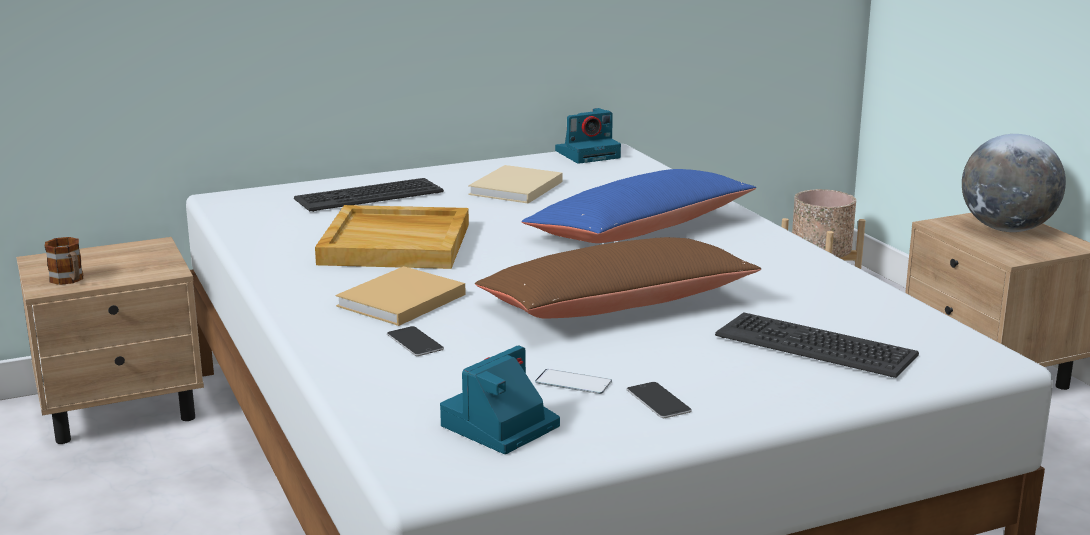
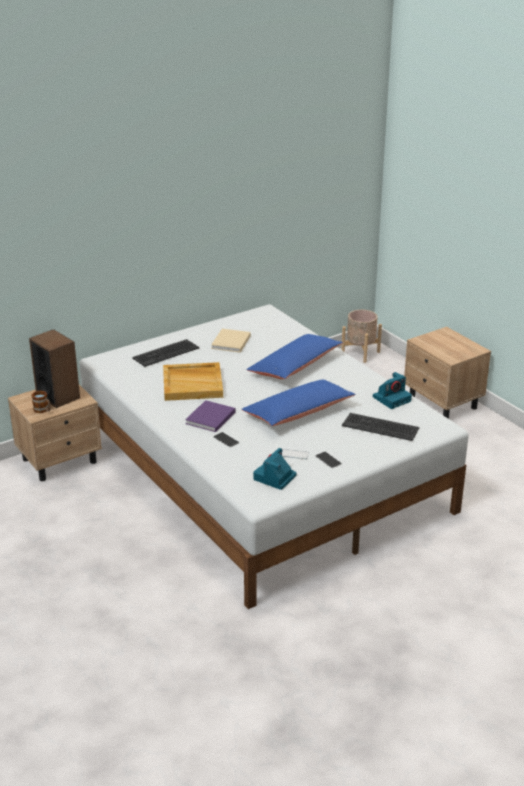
camera: 10 degrees left, 10 degrees up
beige book [336,266,466,326] -> purple book [185,400,235,432]
brown pillow [475,237,761,318] -> blue pillow [241,380,356,426]
camera [555,108,621,164] -> camera moved to [373,372,412,409]
globe [962,134,1066,232] -> none
none -> speaker [29,329,80,408]

